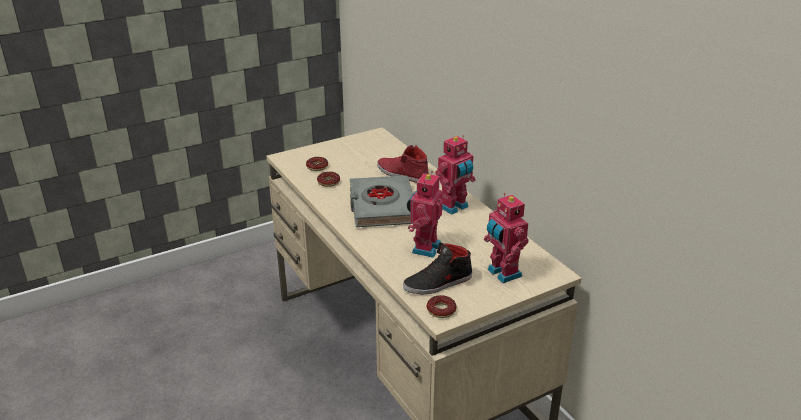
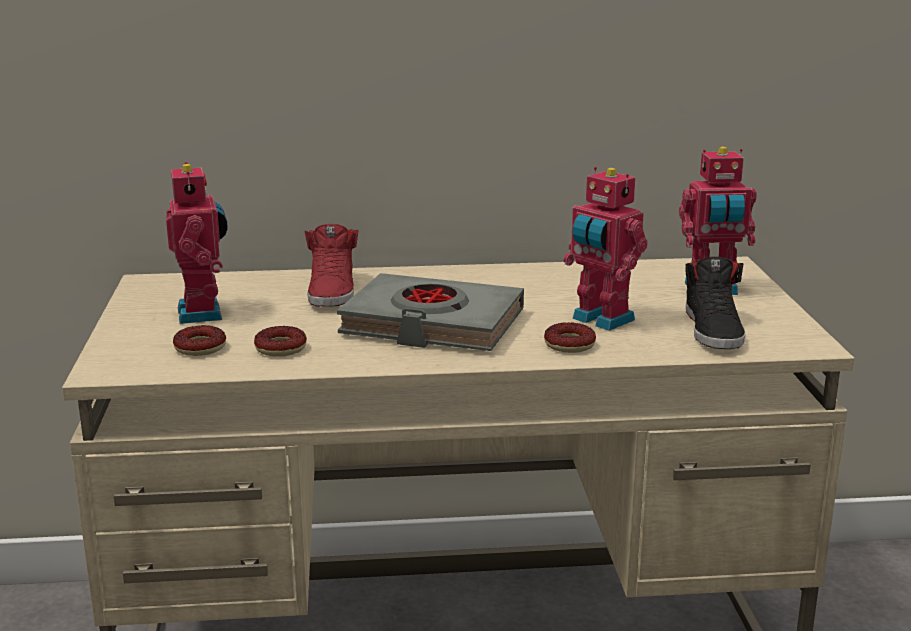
camera: 65 degrees left, 10 degrees down
red shoe [377,145,429,183] -> red shoe turned 60 degrees counterclockwise [305,224,358,307]
donut [426,295,457,318] -> donut moved to [544,322,596,353]
toy robot [436,135,476,215] -> toy robot moved to [166,162,228,324]

